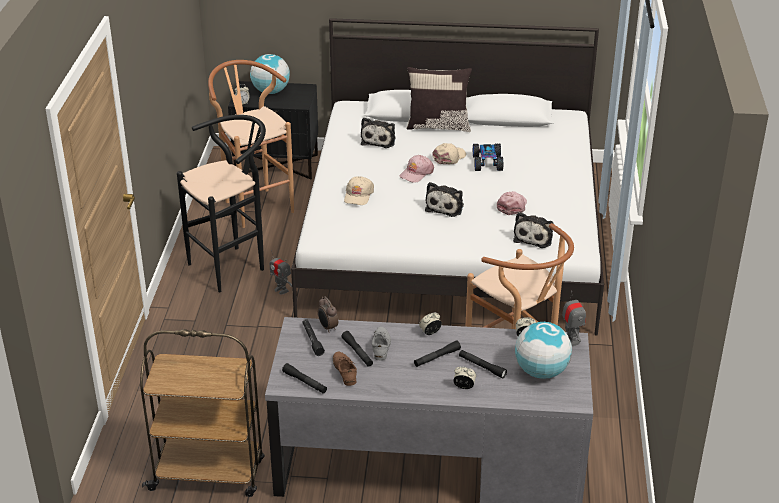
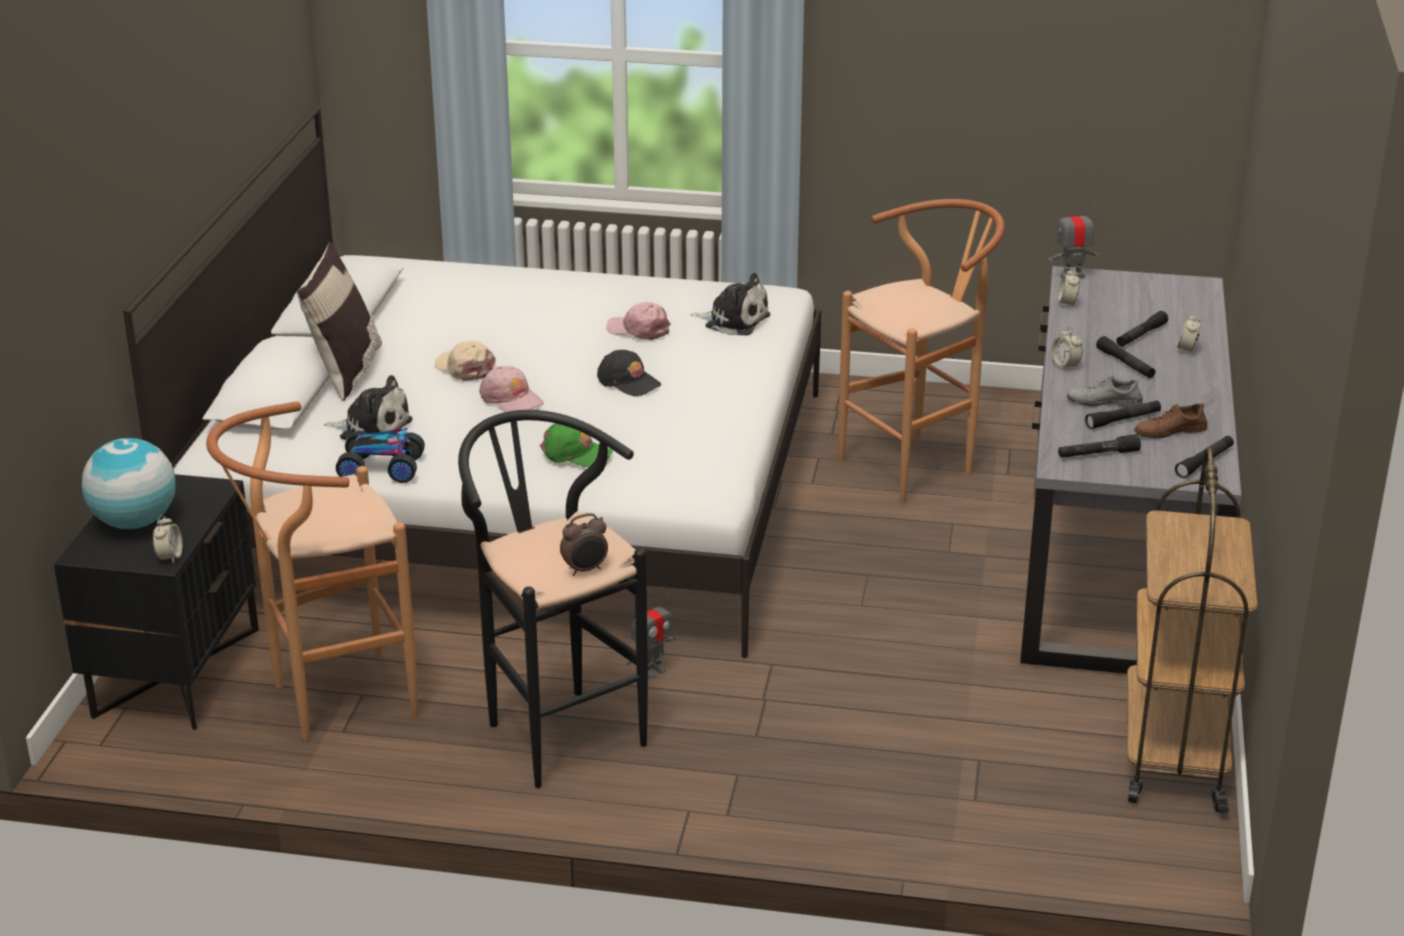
camera: 85 degrees left, 5 degrees down
alarm clock [318,297,338,333] -> alarm clock moved to [560,513,608,576]
beige cap [344,176,374,205] -> green cap [540,423,613,467]
plush toy [425,182,464,217] -> black cap [597,350,661,396]
toy car [473,144,503,171] -> toy car moved to [335,428,425,483]
globe [515,322,572,379] -> none

